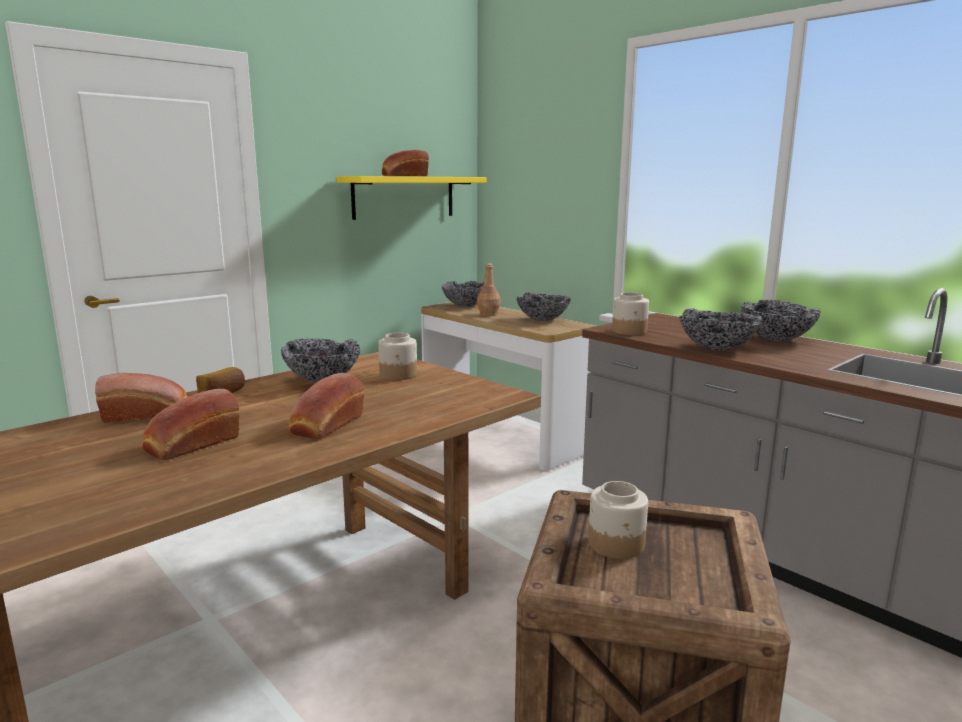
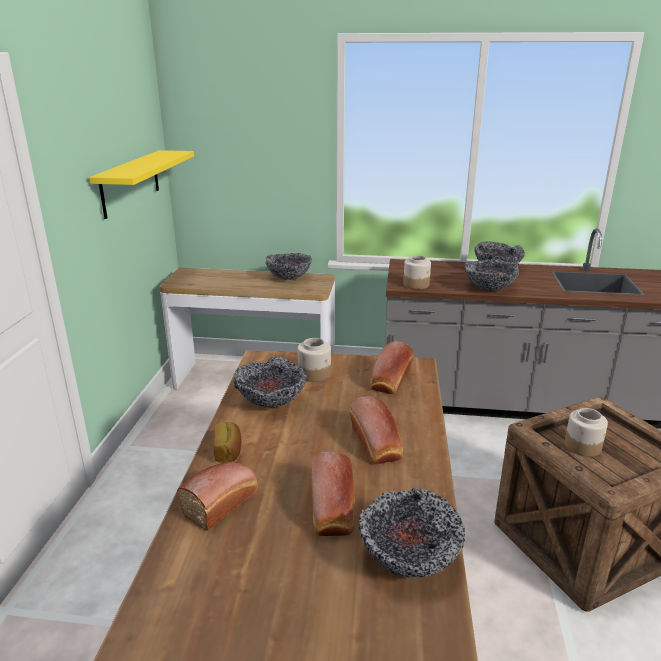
camera: 40 degrees left, 10 degrees up
bread [382,150,429,176] -> bread moved to [370,341,414,394]
bowl [442,281,484,307] -> bowl moved to [359,488,465,578]
brown bottle [477,264,501,316] -> none

